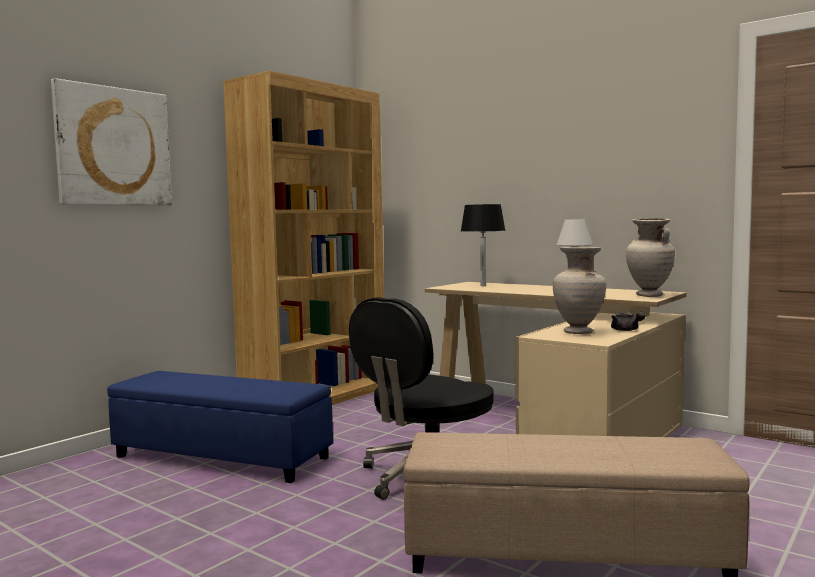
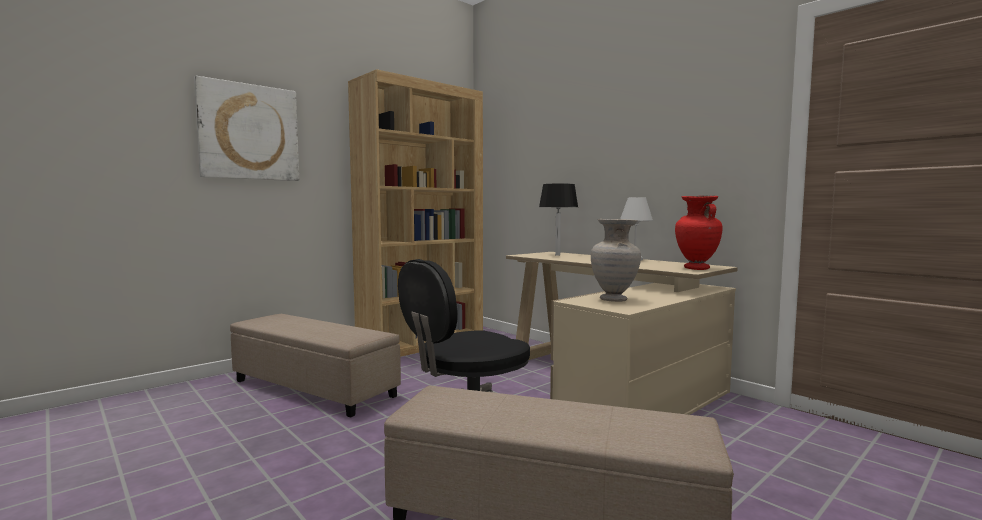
camera: 10 degrees right, 0 degrees up
blue ottoman [107,371,333,483] -> beige ottoman [230,314,401,417]
grey teapot [611,312,646,331] -> none
beige vase [626,218,675,297] -> red vase [675,196,723,270]

